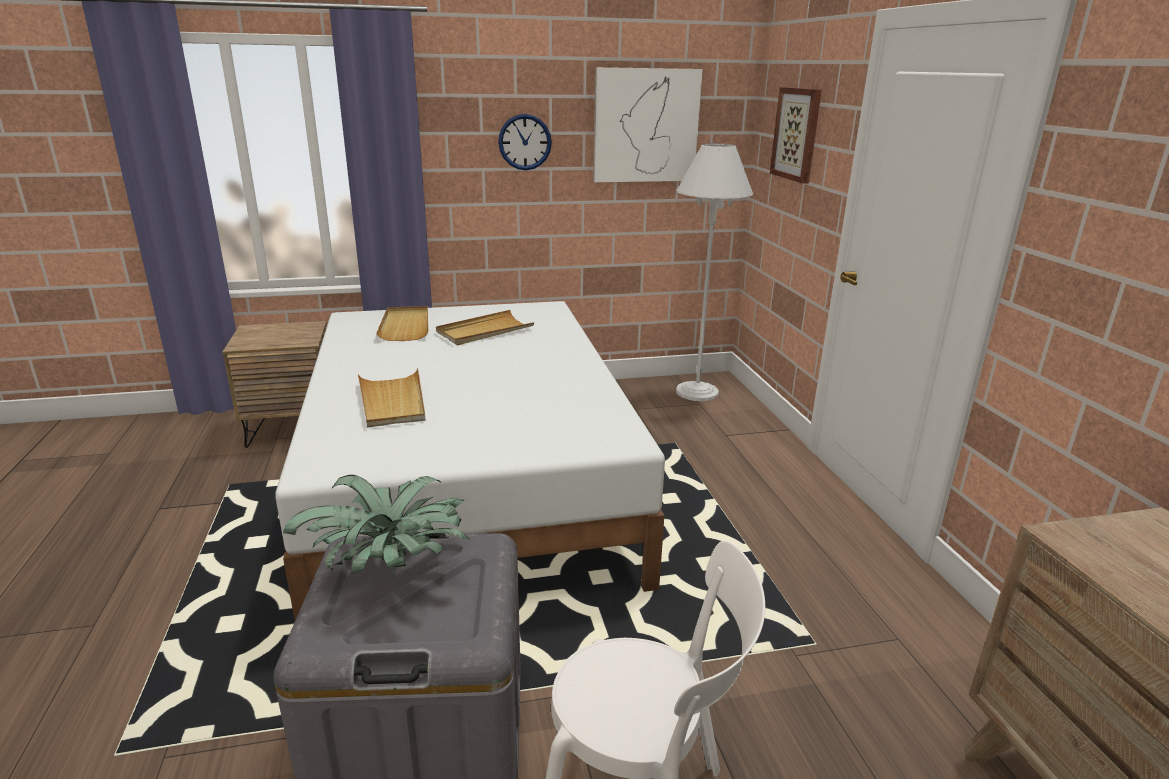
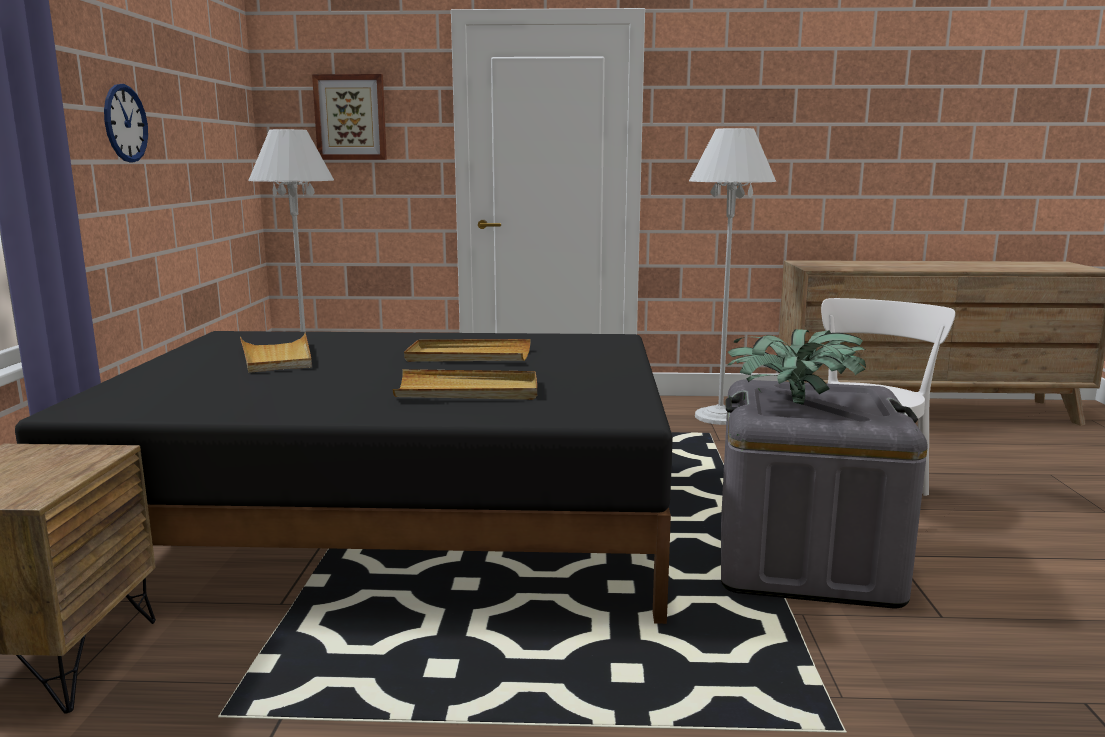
camera: 75 degrees left, 10 degrees down
white bed [275,301,665,620] -> black bed [15,331,673,624]
beige tray [376,306,428,341] -> beige tray moved to [404,339,531,362]
picture [593,67,703,182] -> none
none -> white floor lamp [689,128,776,425]

